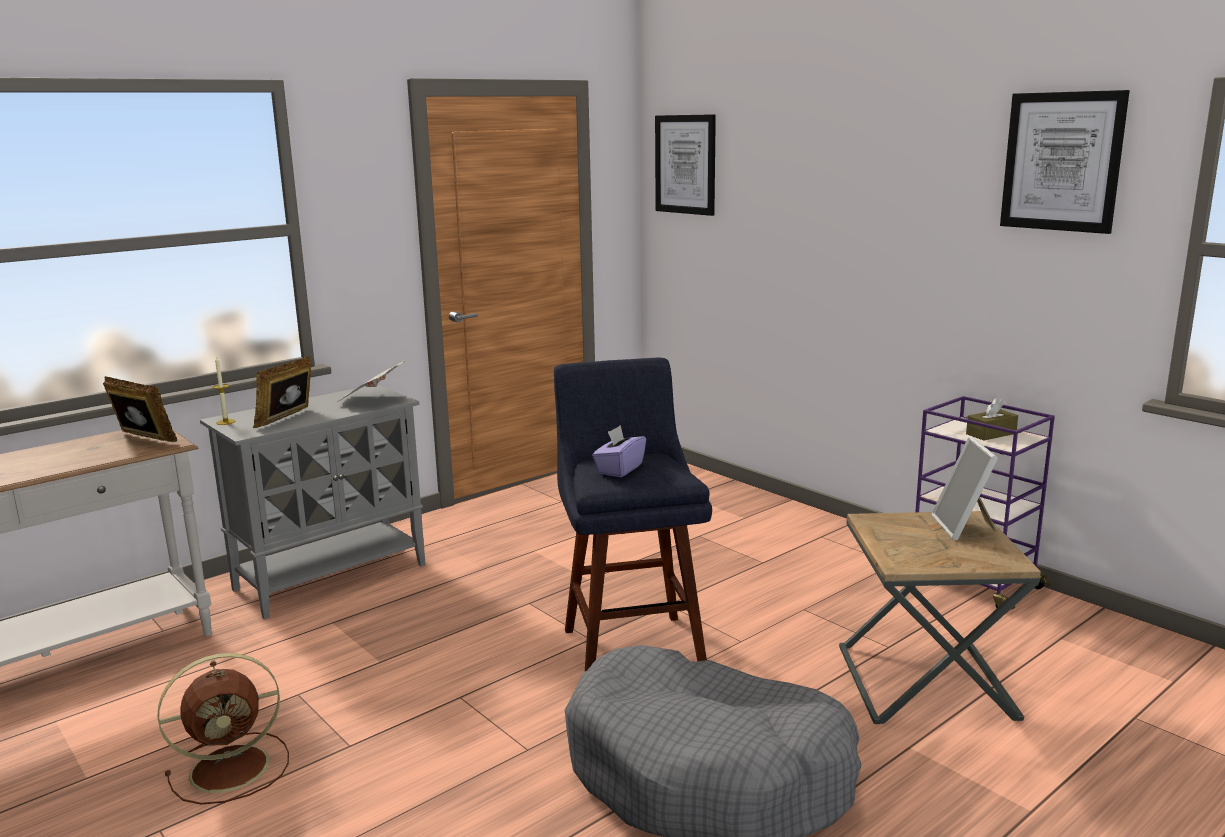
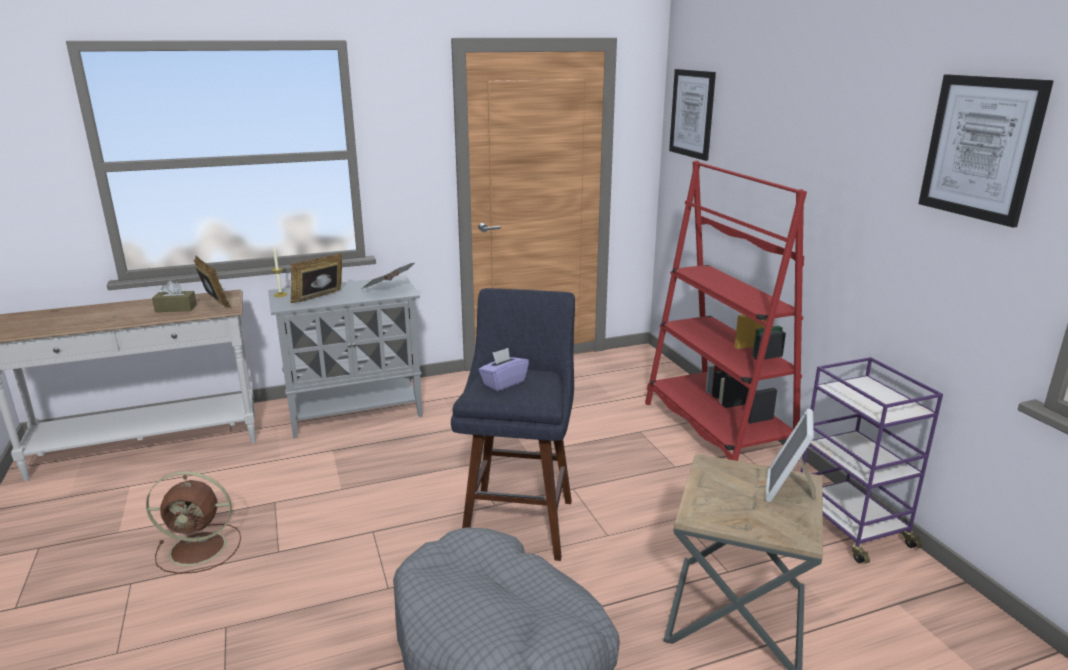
camera: 20 degrees right, 5 degrees up
brown tissue box [966,397,1018,440] -> brown tissue box moved to [152,281,197,312]
none -> red bookcase [645,160,807,461]

